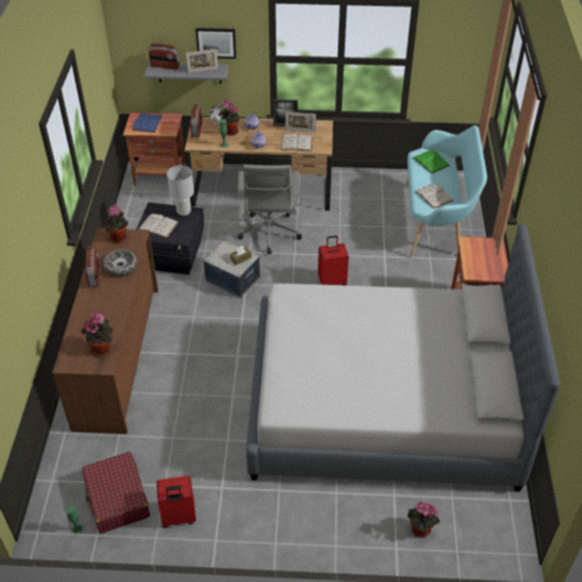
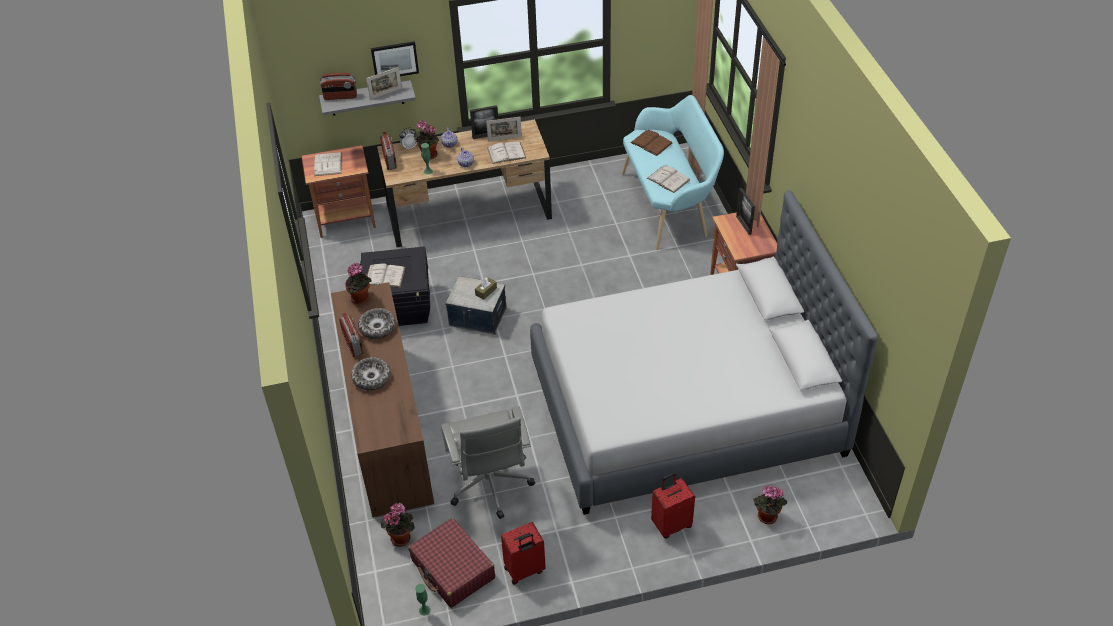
camera: 15 degrees left, 0 degrees up
potted plant [81,313,113,357] -> potted plant moved to [381,503,415,547]
blue book [132,113,163,133] -> white book [314,152,342,176]
grey table lamp [167,165,194,216] -> none
grey office chair [237,164,302,254] -> grey office chair moved to [441,406,535,519]
red suitcase [318,236,349,285] -> red suitcase moved to [651,473,695,538]
green book [413,150,450,174] -> brown book [631,130,672,156]
none -> bowl [351,357,391,390]
none -> picture frame [736,188,755,235]

